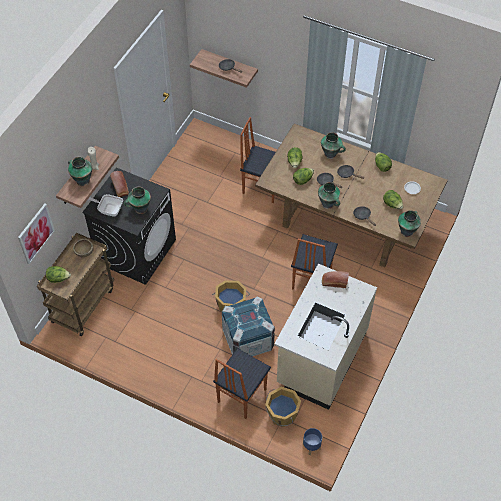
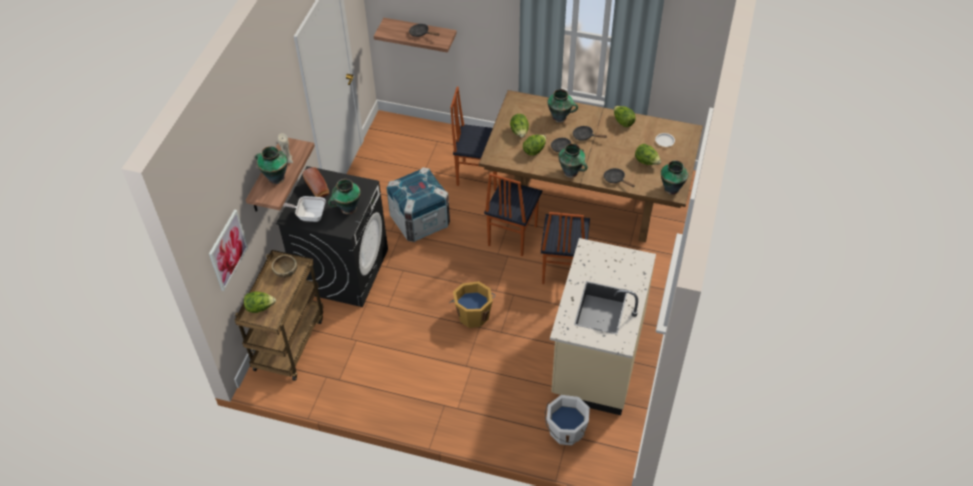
camera: 10 degrees left, 5 degrees down
chair [213,348,271,419] -> chair moved to [484,173,542,256]
crate [222,296,275,357] -> crate moved to [387,167,450,242]
orange bucket [265,387,301,427] -> white bucket [545,395,590,446]
blue planter [303,428,322,455] -> none
bread [322,271,349,288] -> none

